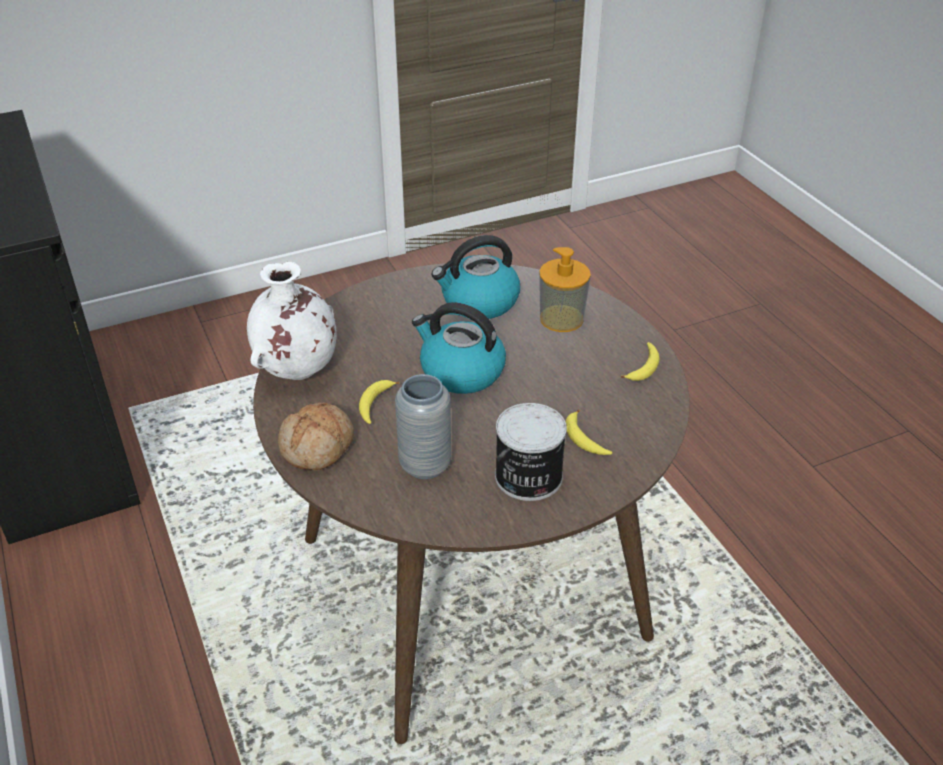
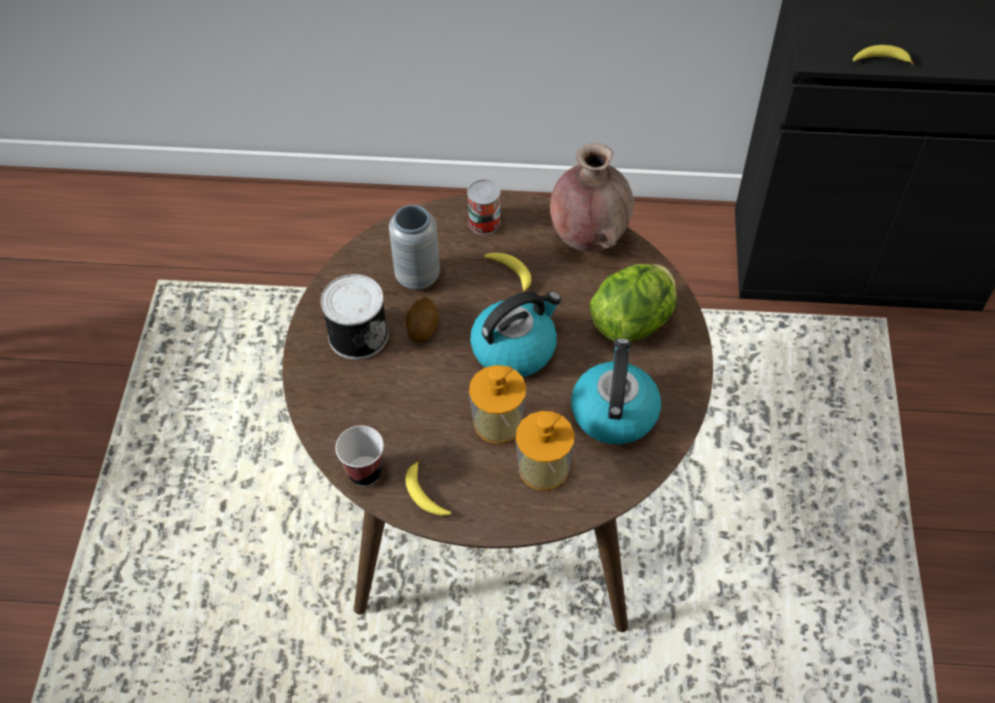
camera: 120 degrees right, 15 degrees up
white vase [247,262,337,380] -> brown vase [550,143,634,252]
bread [278,403,354,470] -> can [467,179,501,234]
banana [566,409,612,455] -> banana moved to [853,45,914,65]
none -> cup [335,426,384,486]
none -> potato [406,298,439,343]
none -> soap dispenser [469,365,526,444]
none -> lettuce [590,264,677,342]

